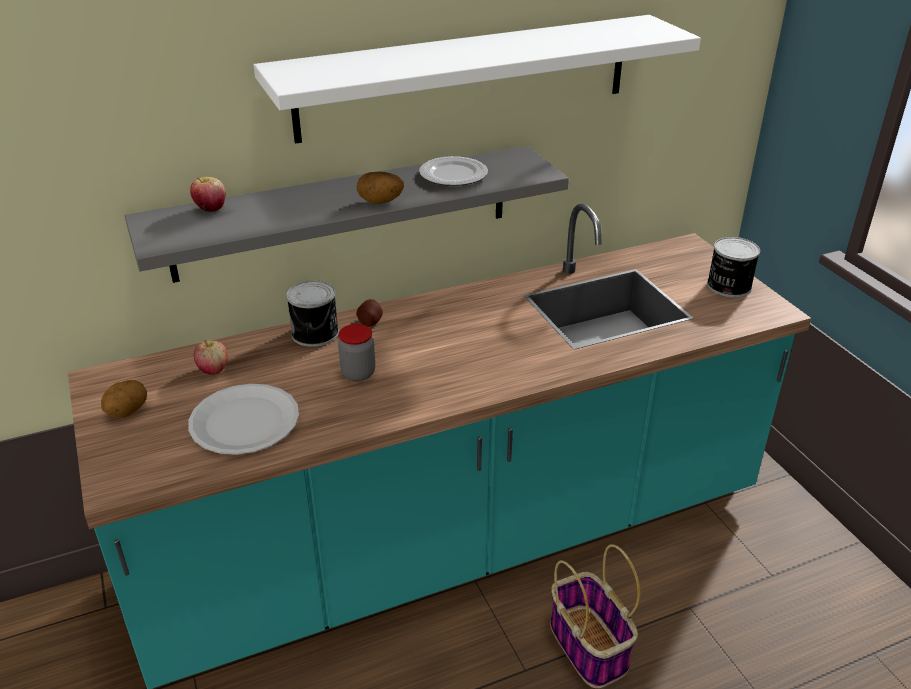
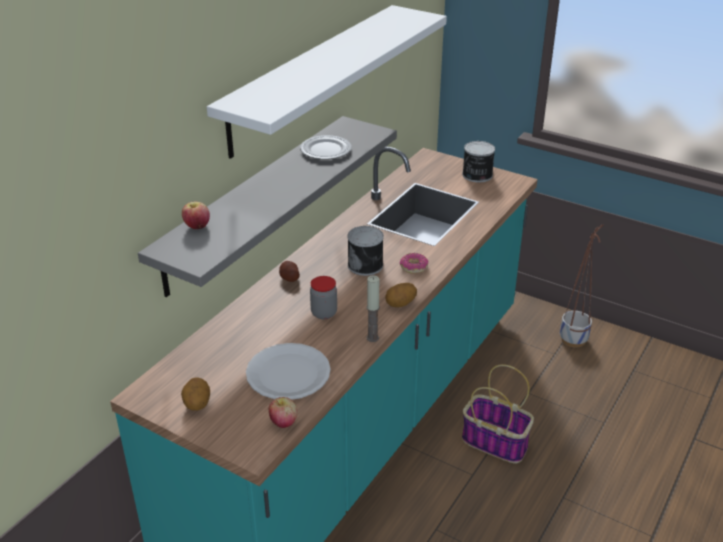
camera: 35 degrees left, 0 degrees up
apple [194,339,228,375] -> apple moved to [269,397,297,428]
can [286,281,339,347] -> can moved to [347,226,384,276]
potato [357,171,404,204] -> potato moved to [385,283,417,308]
none -> candle [366,275,380,342]
none -> donut [400,253,429,274]
none -> planter [560,224,604,348]

